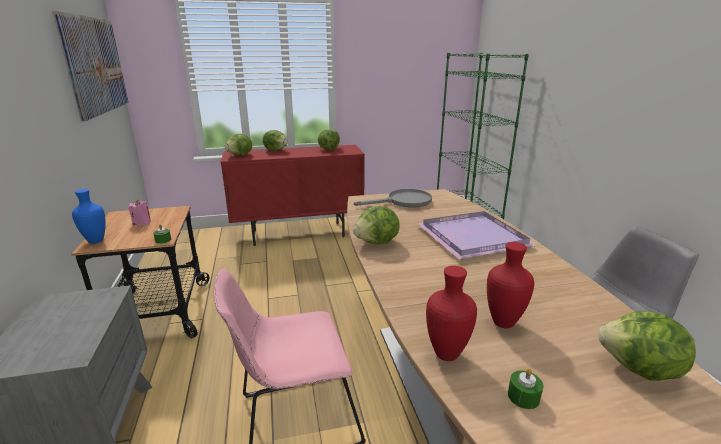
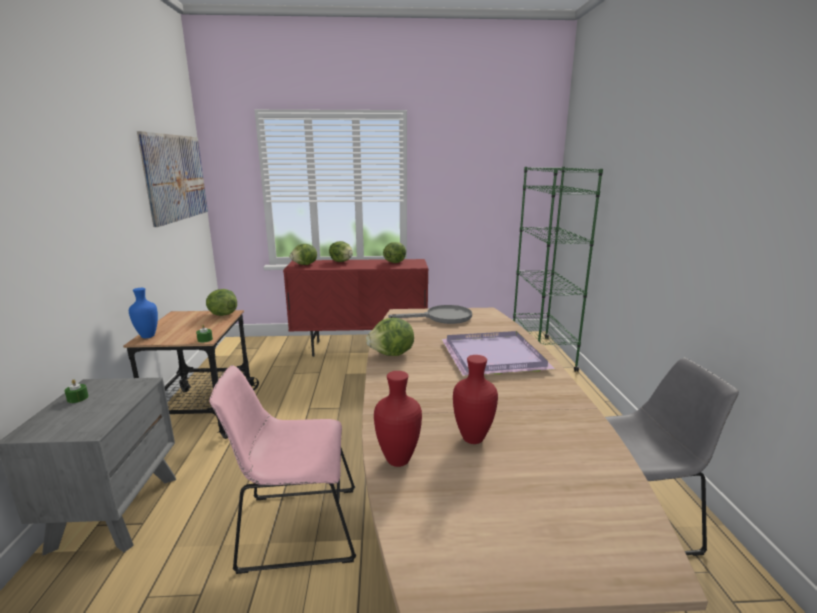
camera: 10 degrees right, 5 degrees down
pink candle [129,200,151,225] -> none
green candle [508,368,543,409] -> green candle moved to [64,379,89,403]
lettuce [598,312,696,381] -> lettuce moved to [206,289,237,316]

